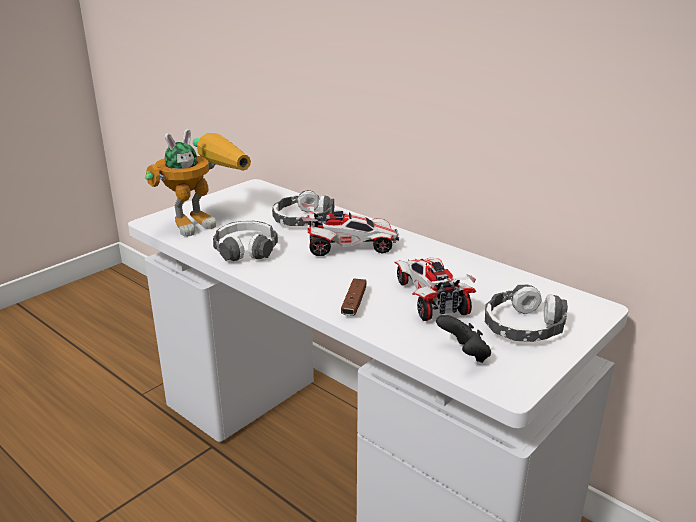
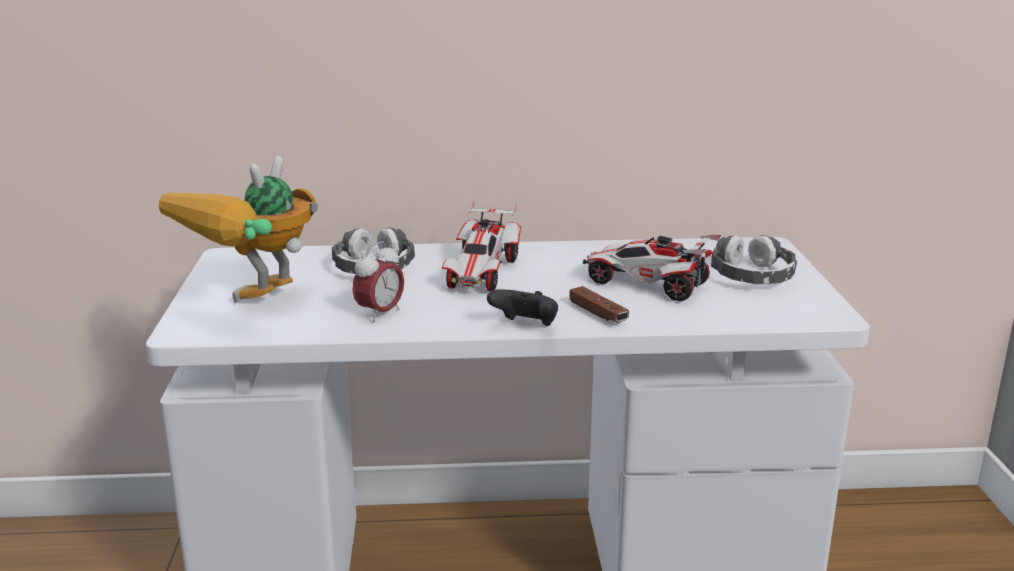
camera: 45 degrees left, 5 degrees down
toy robot [145,129,251,237] -> toy robot turned 150 degrees counterclockwise [159,156,318,303]
headphones [213,221,278,261] -> alarm clock [352,242,404,322]
toy car [301,203,399,256] -> toy car turned 150 degrees clockwise [442,201,521,291]
black game controller [436,314,491,363] -> black game controller moved to [487,289,558,326]

